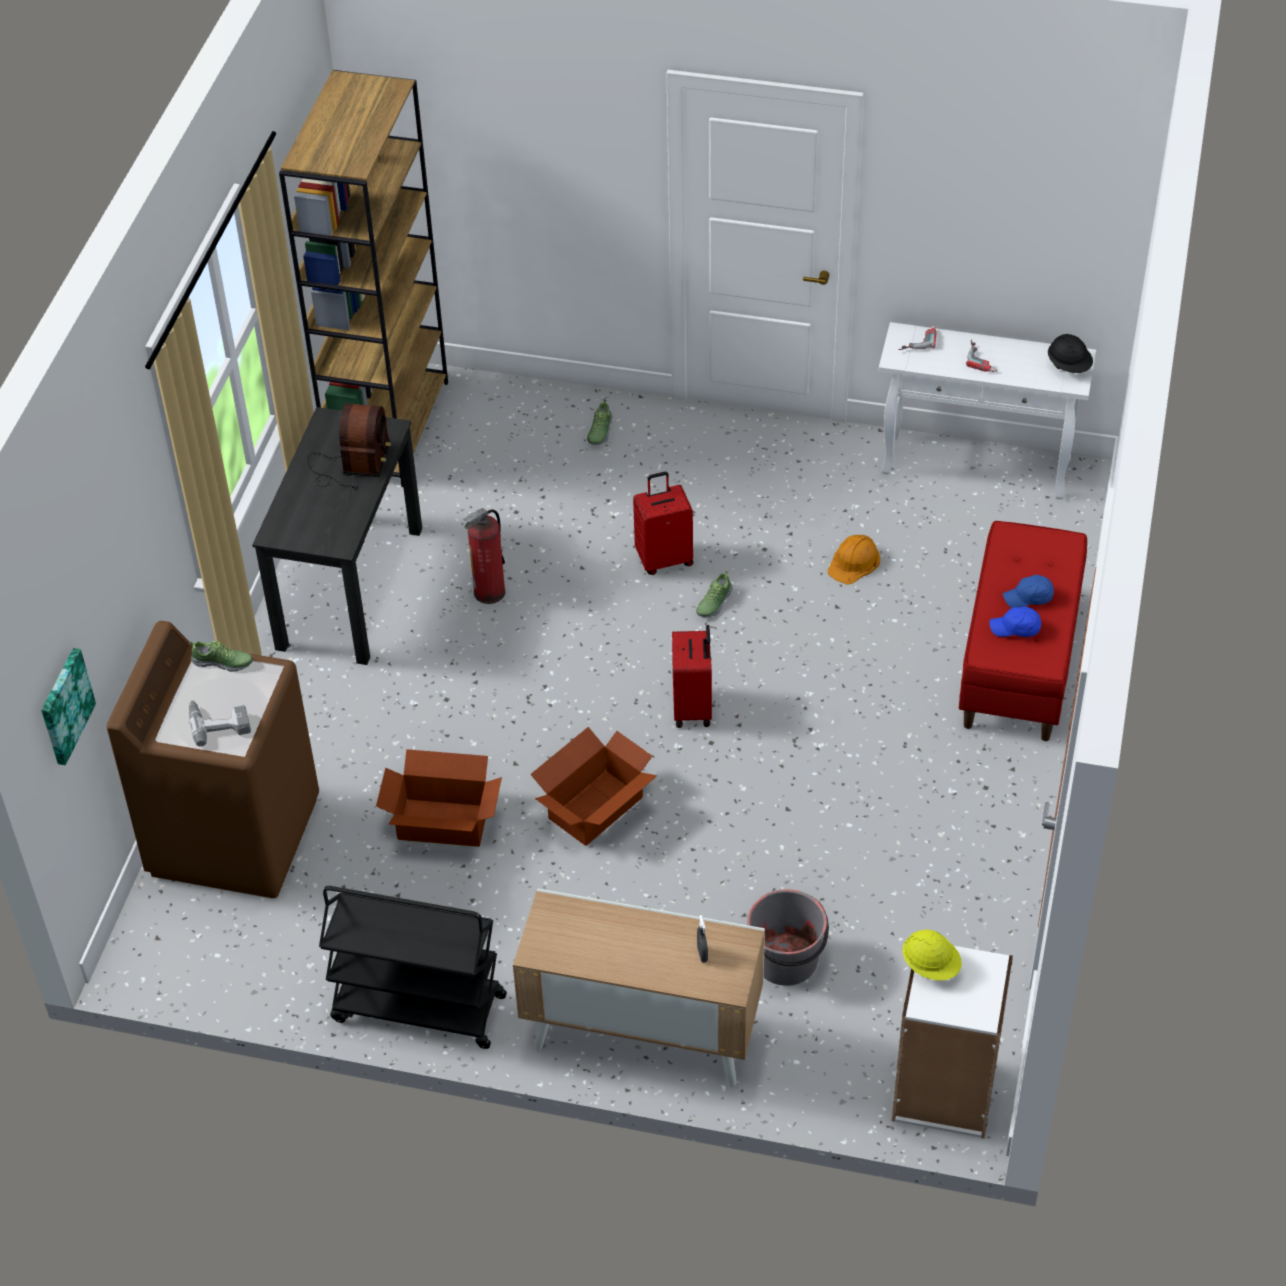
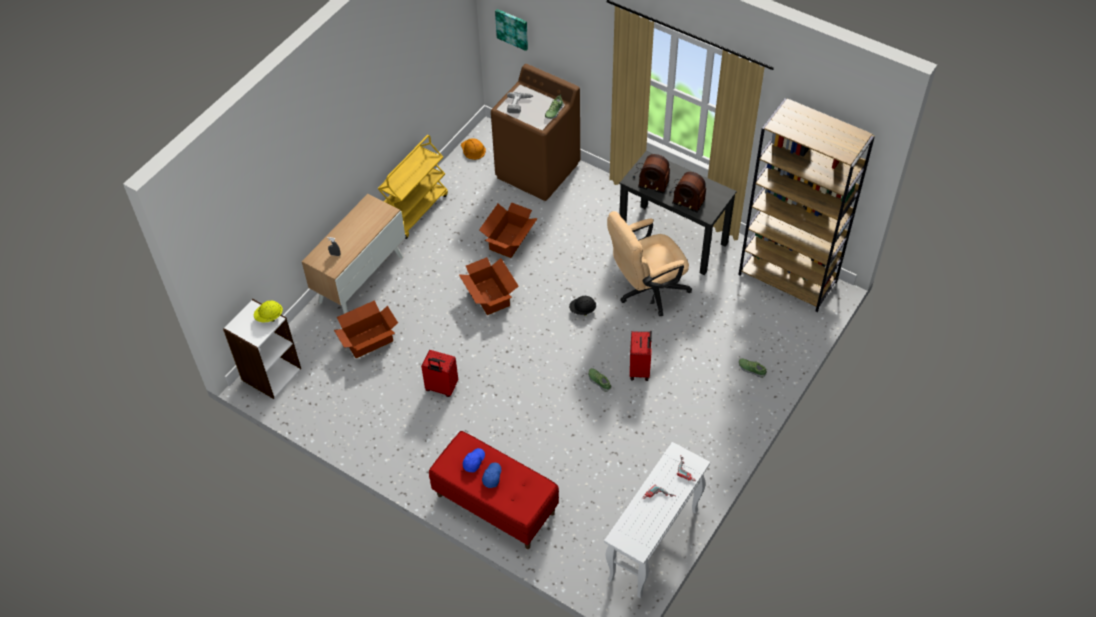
camera: 110 degrees right, 5 degrees up
black cart [319,886,507,1049] -> yellow cart [378,135,448,239]
fire extinguisher [464,508,506,604] -> beige office chair [607,211,692,316]
red suitcase [672,625,712,728] -> red suitcase moved to [421,350,458,397]
grey bucket [747,889,829,986] -> cardboard box [334,300,398,358]
orange hard hat [828,535,880,584] -> orange hard hat moved to [461,138,486,160]
black hard hat [1048,334,1093,373] -> black hard hat moved to [569,296,596,316]
none -> radio [633,154,670,194]

